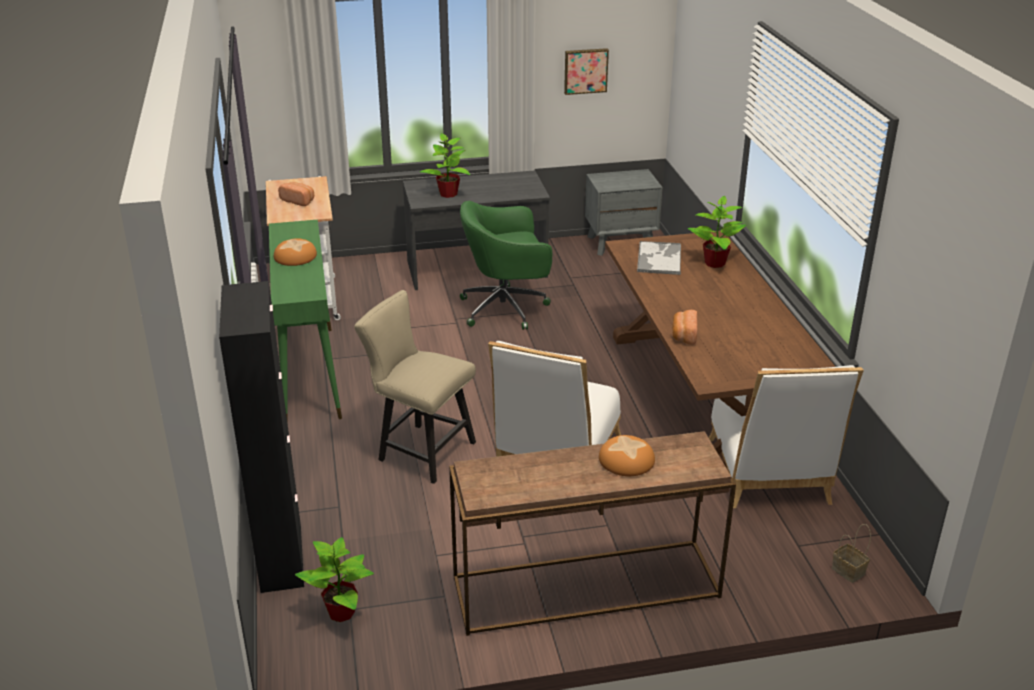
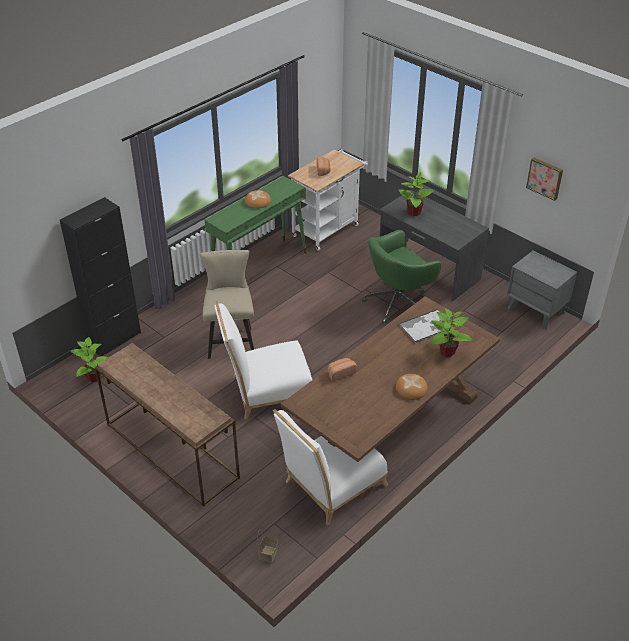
camera: 55 degrees right, 10 degrees up
green office chair [460,201,552,330] -> green office chair turned 75 degrees counterclockwise [362,230,441,324]
bread [599,435,655,476] -> bread moved to [396,374,428,400]

